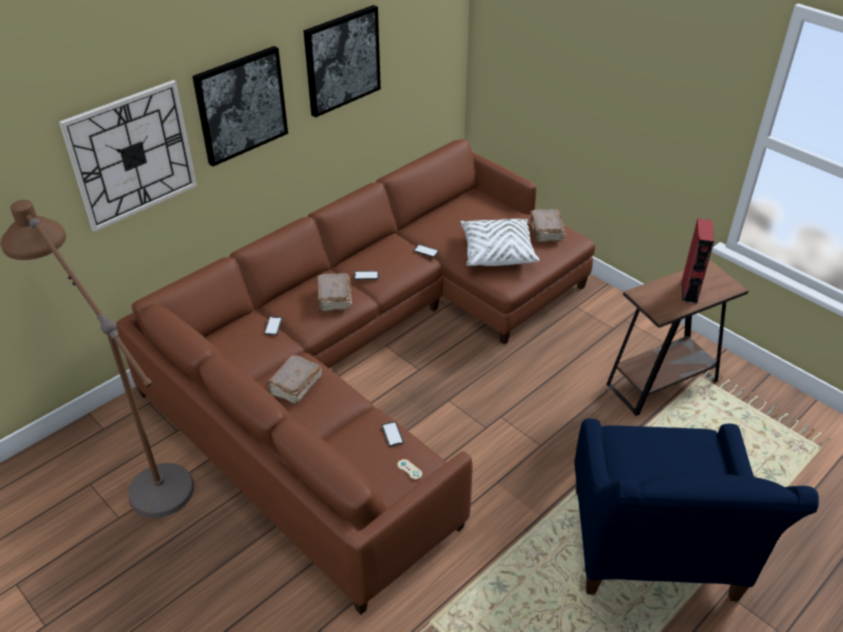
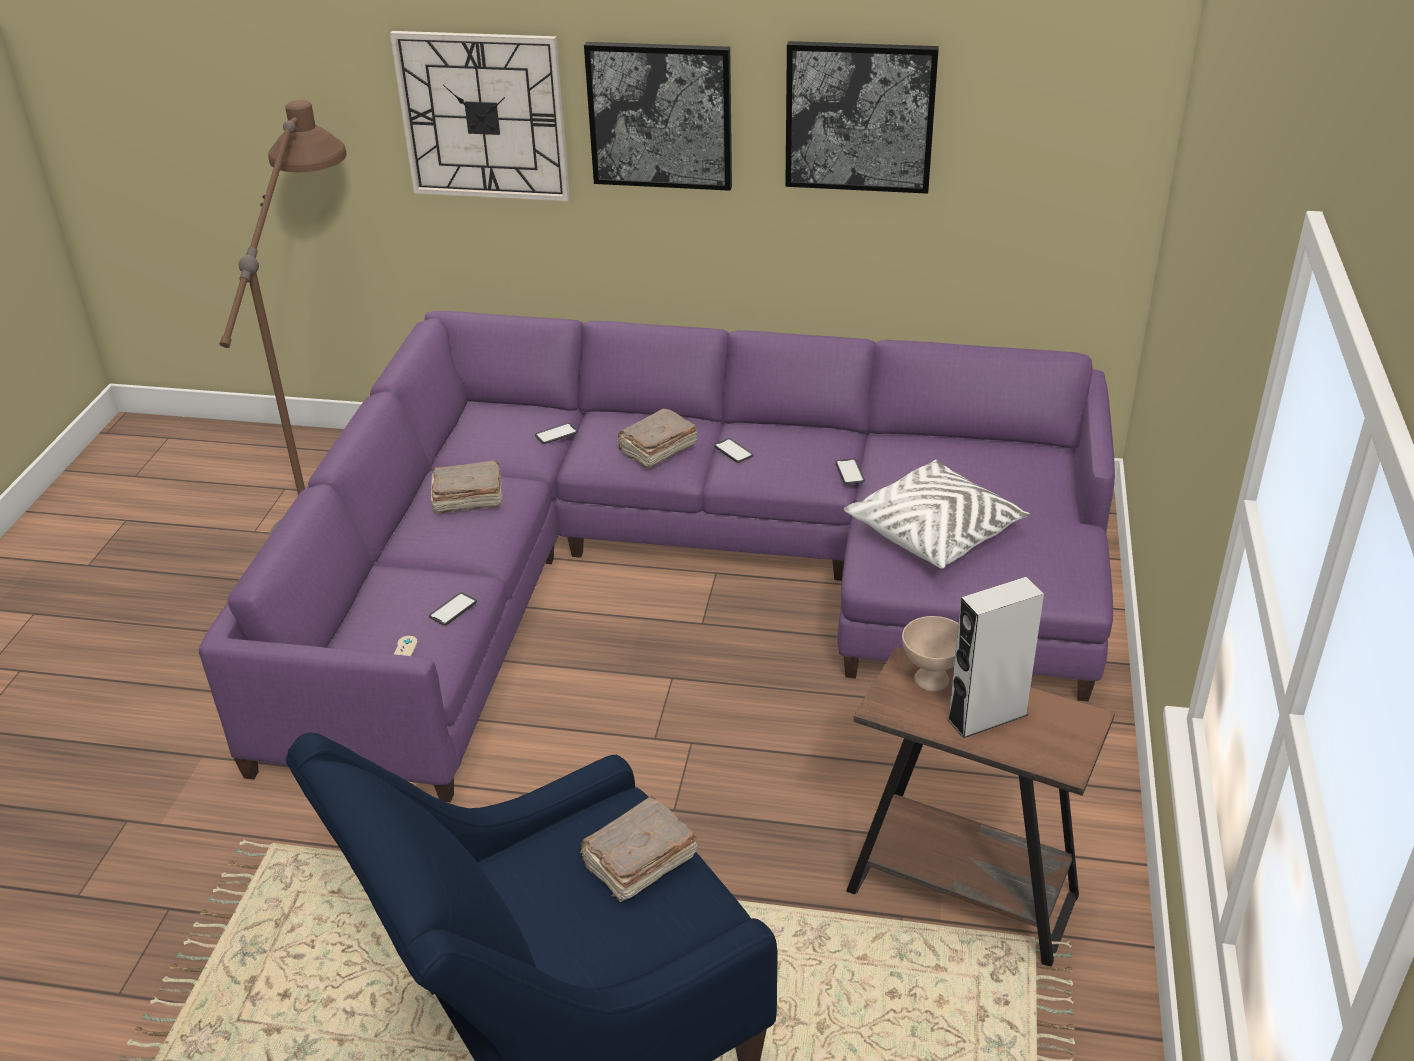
camera: 55 degrees right, 5 degrees down
brown sofa [116,139,595,615] -> purple sofa [199,311,1115,803]
brown book [530,209,565,242] -> brown book moved to [580,796,697,902]
red speaker [682,218,714,304] -> grey speaker [947,576,1044,738]
none -> beige bowl [902,616,958,692]

